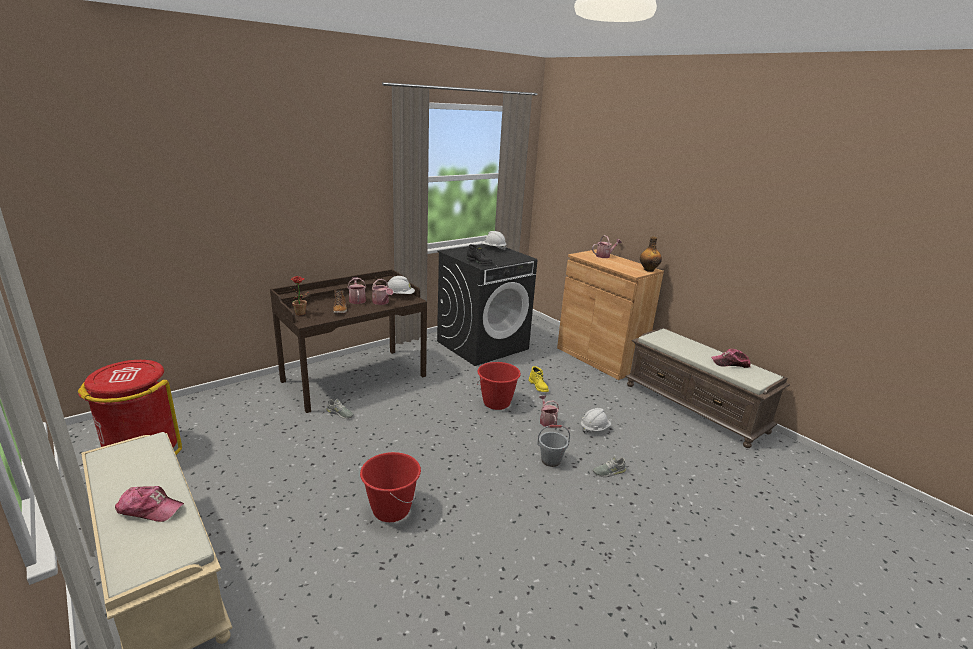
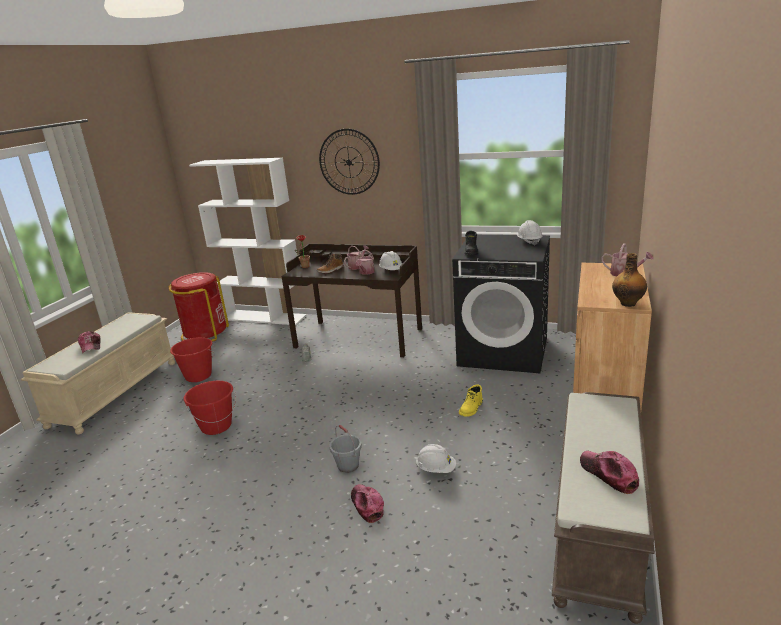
camera: 60 degrees right, 0 degrees up
red bucket [477,362,521,410] -> red bucket moved to [170,337,215,382]
watering can [539,395,559,428] -> none
grey shoe [593,456,626,477] -> cap [351,484,384,523]
none -> white bookcase [189,158,307,325]
none -> wall clock [319,129,380,195]

